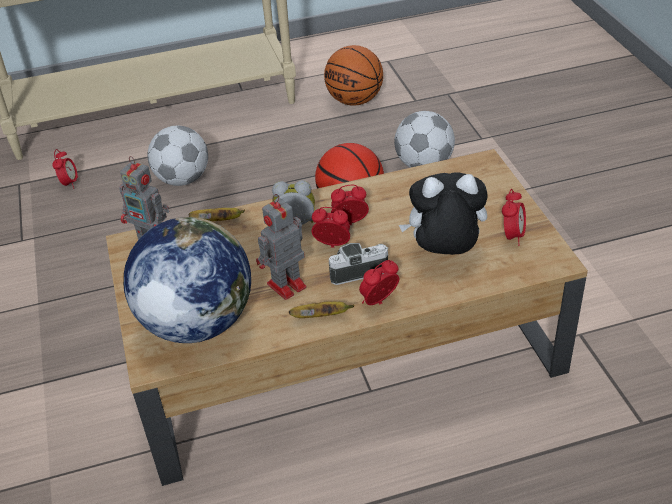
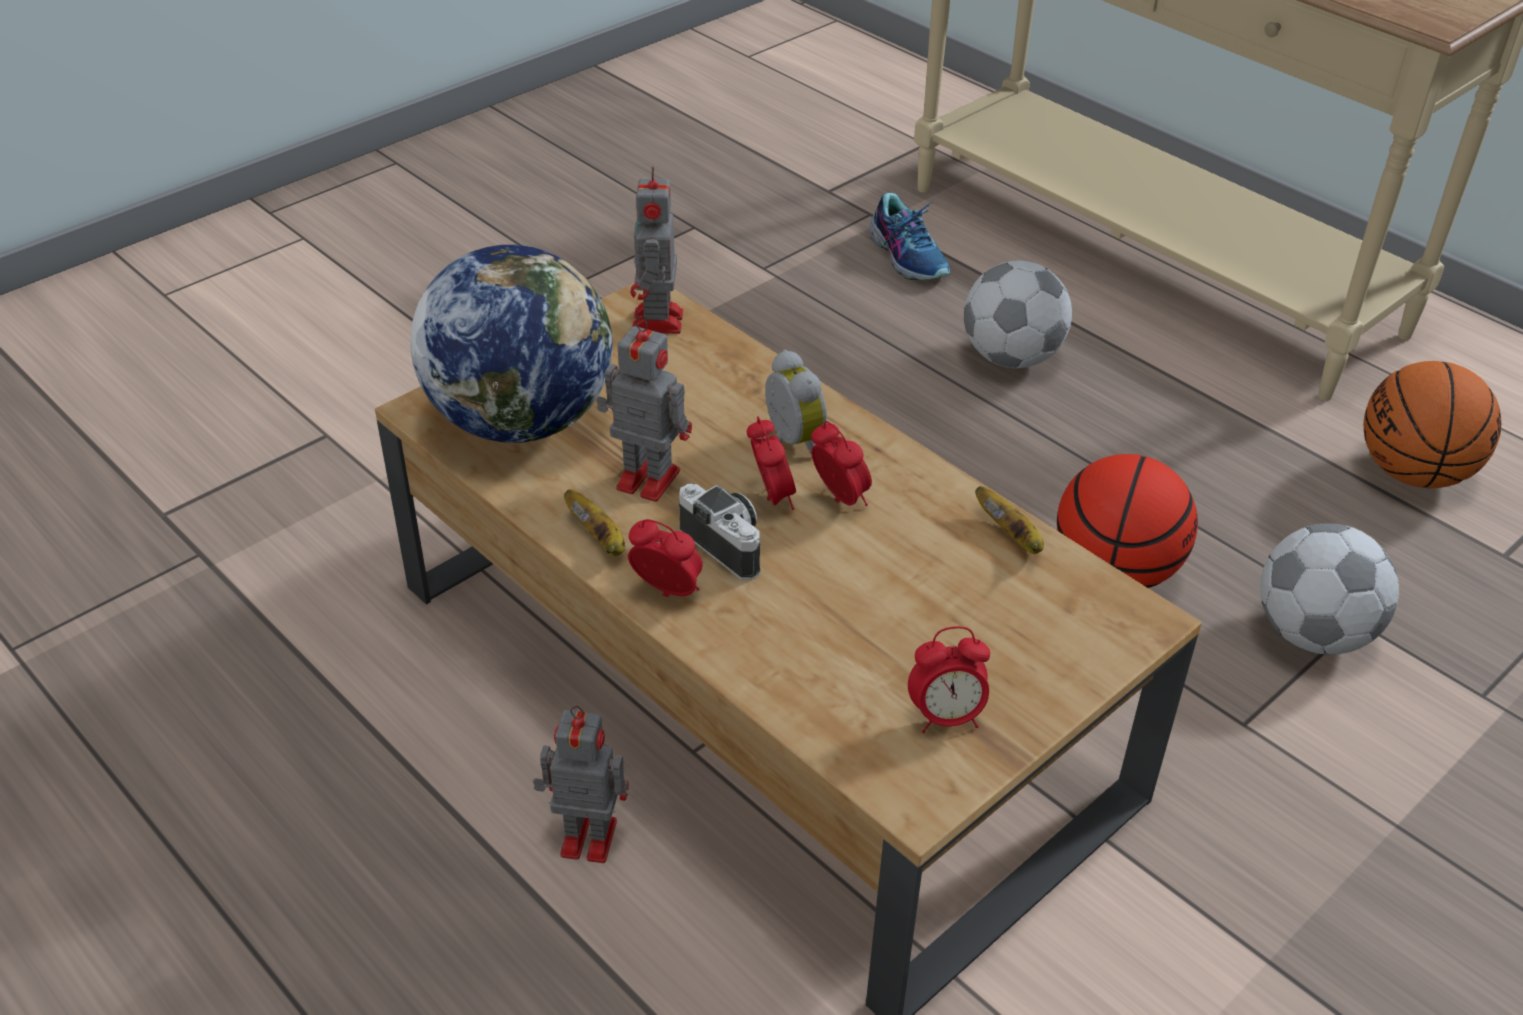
camera: 60 degrees right, 0 degrees up
alarm clock [52,149,78,189] -> shoe [869,193,950,280]
banana [189,208,245,221] -> banana moved to [975,486,1044,554]
plush toy [399,172,488,255] -> none
none -> toy robot [533,706,629,863]

